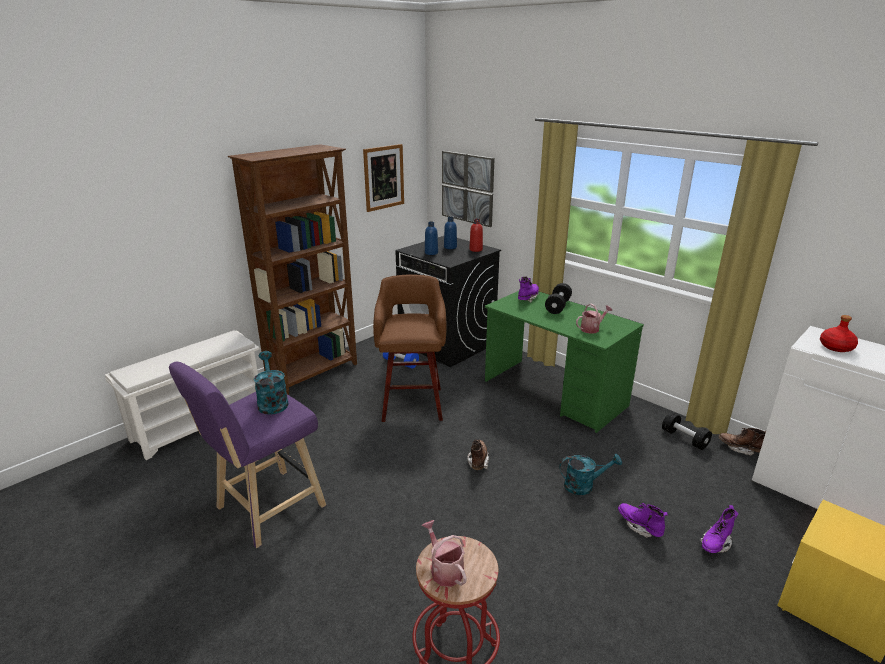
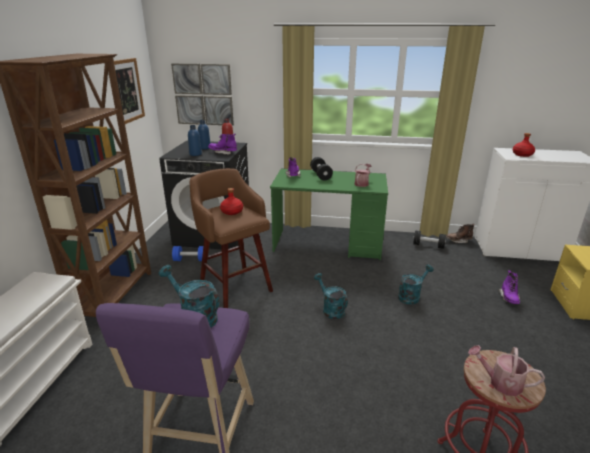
camera: 35 degrees left, 0 degrees up
brown boot [468,440,489,470] -> turquoise watering can [314,273,348,319]
purple boot [618,503,668,538] -> purple boot moved to [208,134,237,155]
none -> red bottle [220,188,243,215]

